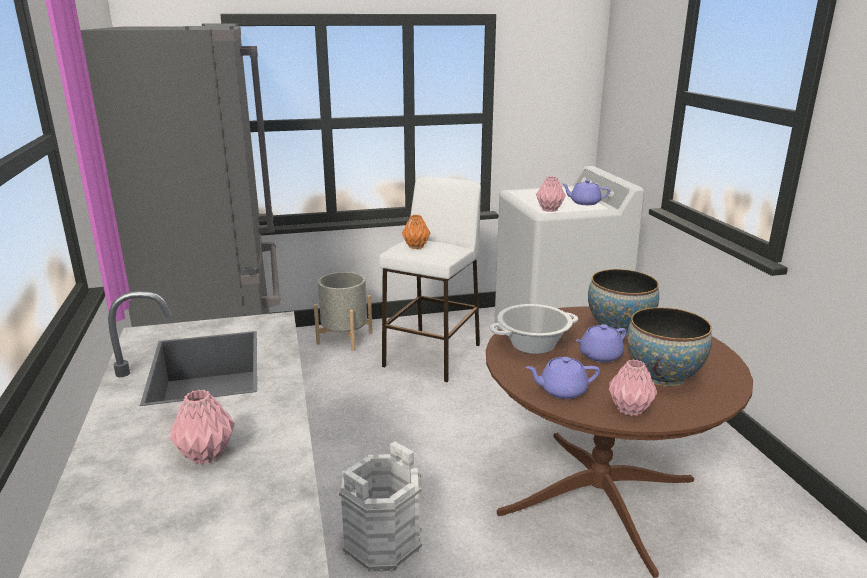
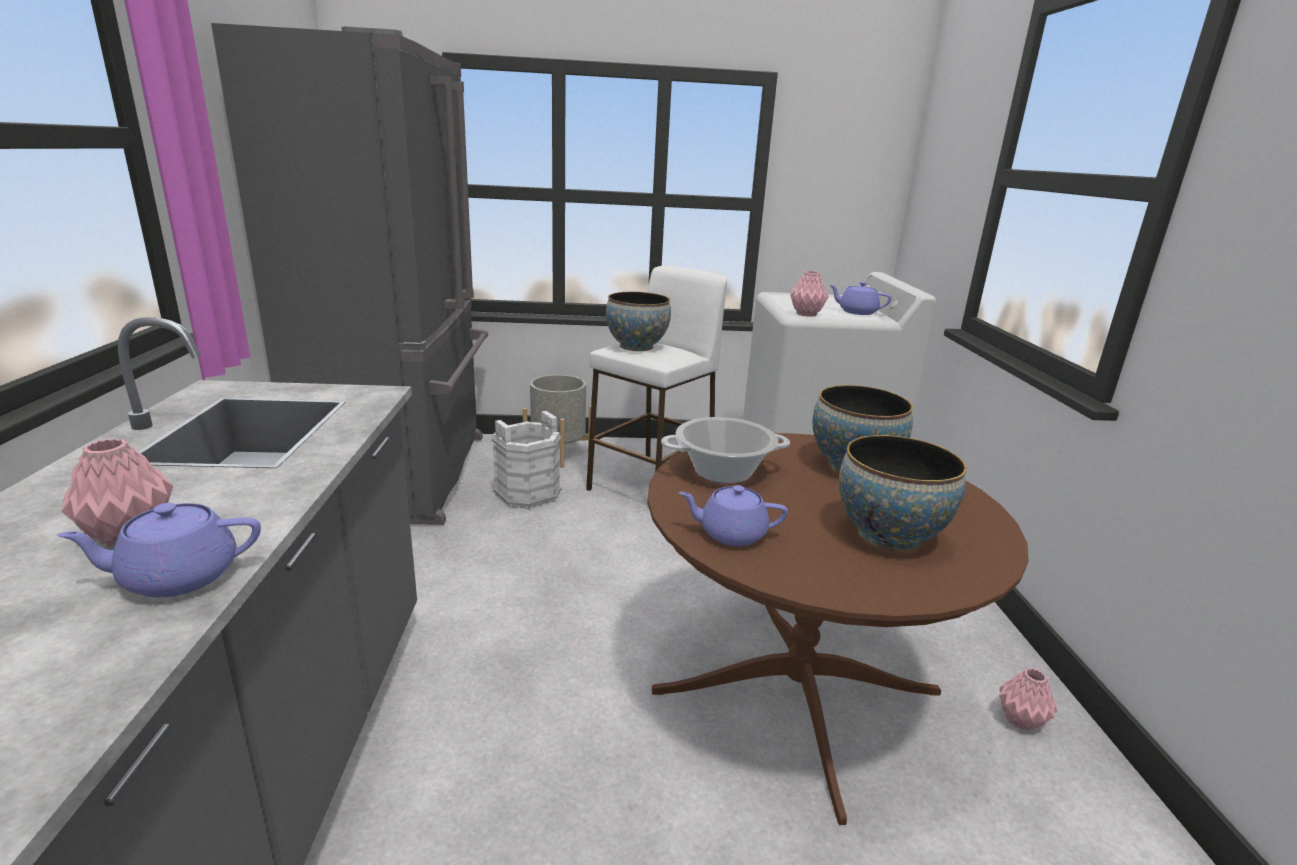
camera: 10 degrees right, 0 degrees up
white bucket [339,441,422,573] -> white bucket moved to [492,411,562,509]
orange vase [402,215,430,249] -> bowl [606,292,671,351]
purple teapot [575,324,626,362] -> purple teapot moved to [56,503,261,597]
pink vase [609,359,657,416] -> pink vase moved to [999,668,1057,731]

